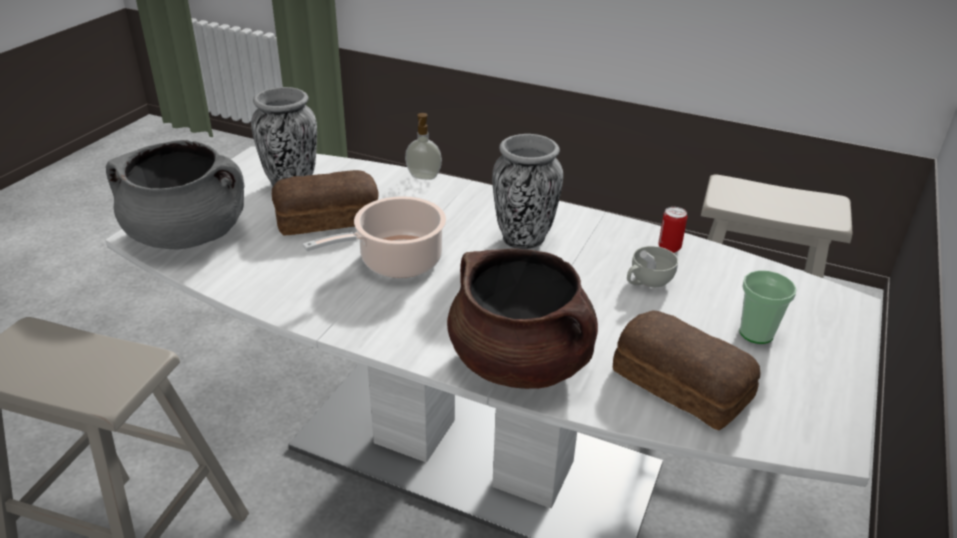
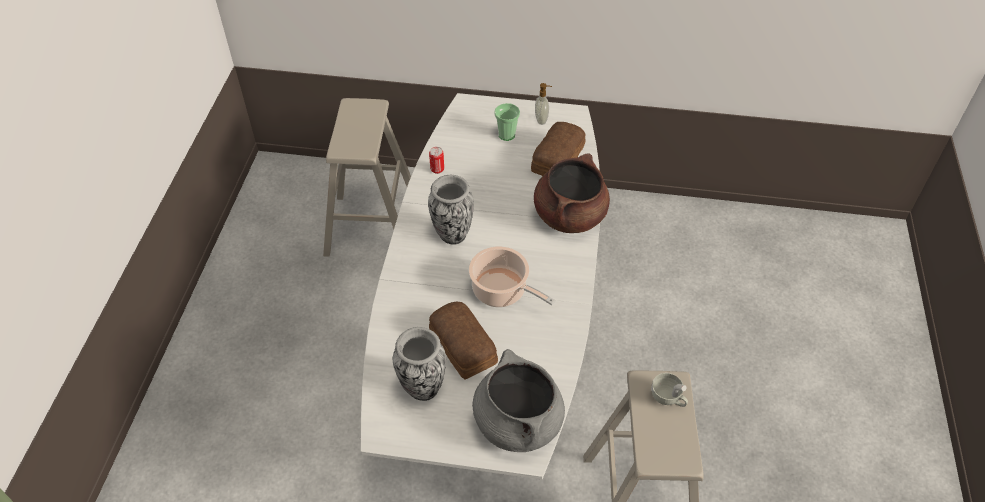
camera: 105 degrees left, 15 degrees up
soap dispenser [405,113,442,180] -> soap dispenser moved to [535,83,552,125]
white cup [627,246,678,287] -> white cup moved to [651,373,688,407]

